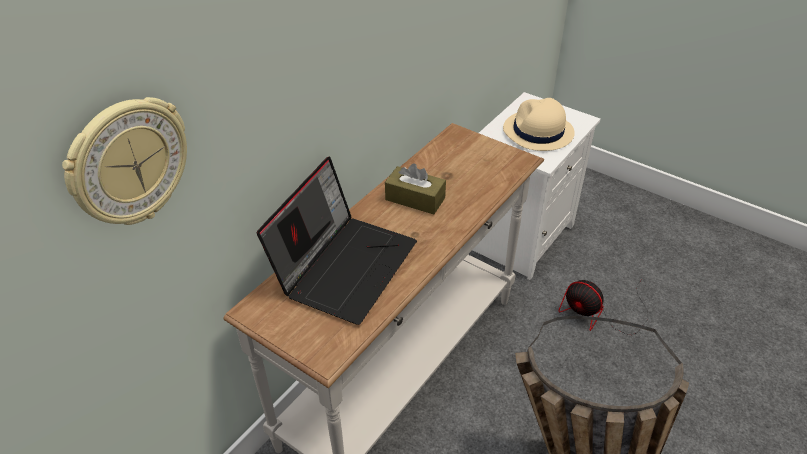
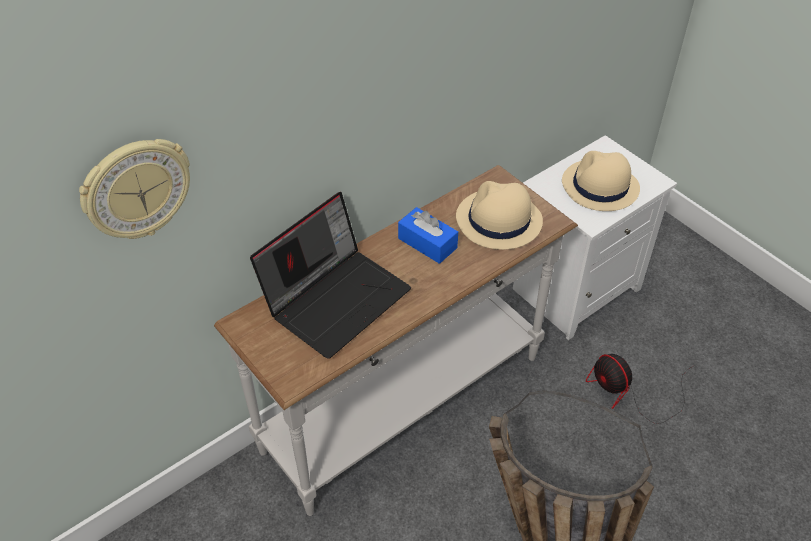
camera: 15 degrees right, 5 degrees up
brown tissue box [385,163,446,214] -> blue tissue box [398,207,458,264]
none -> beige hat [456,181,543,250]

